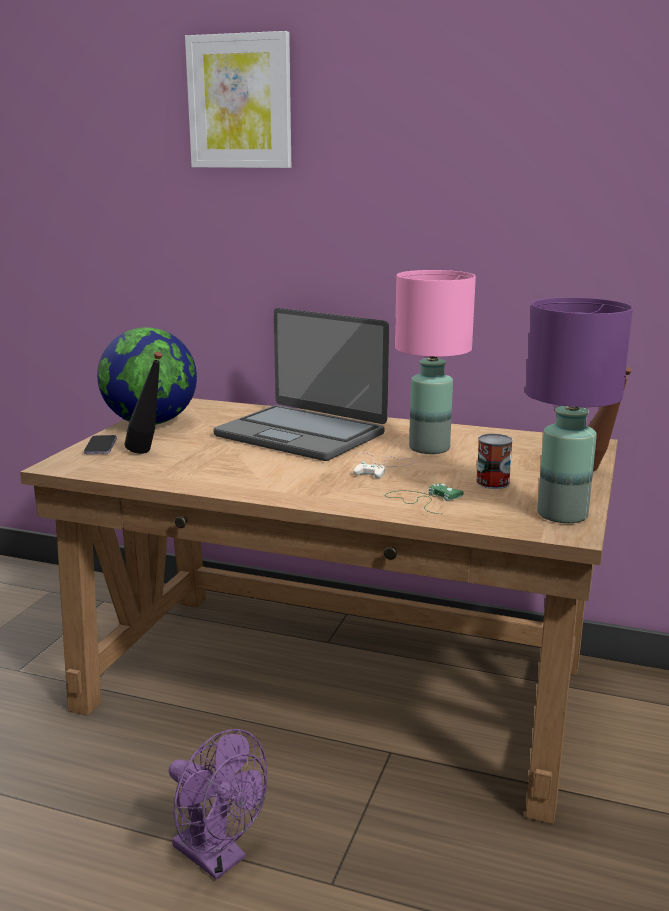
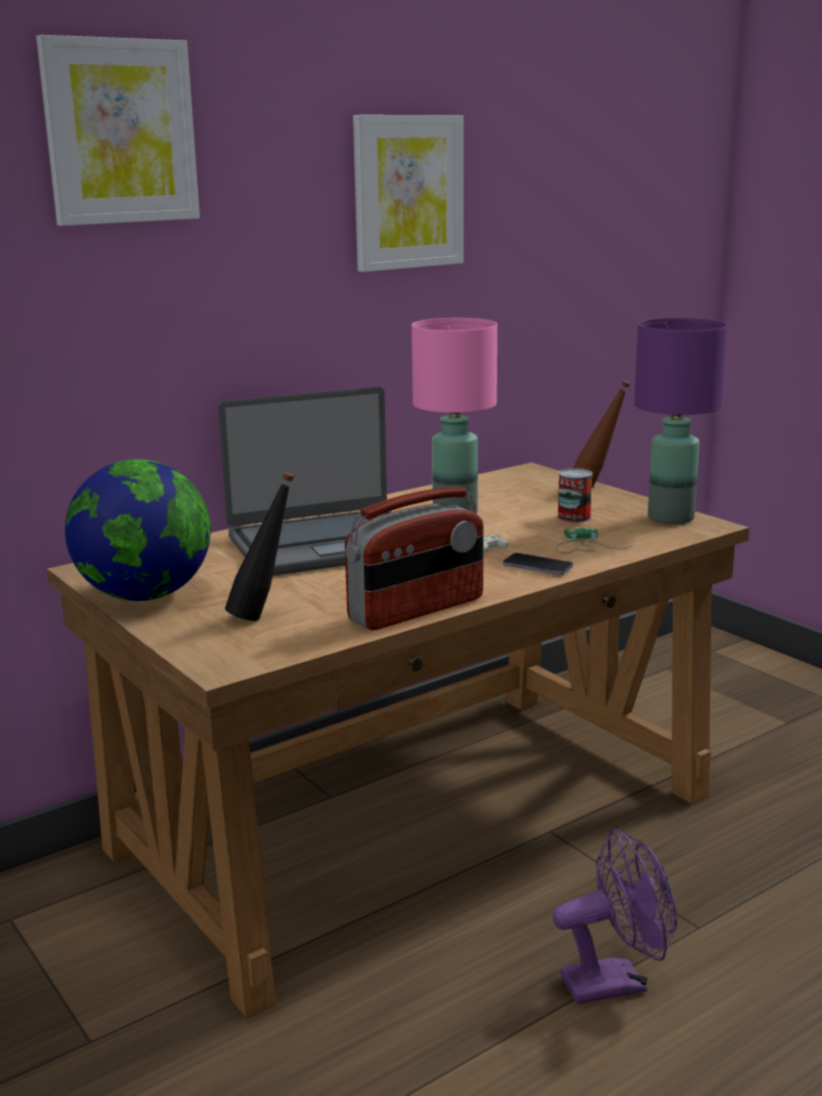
camera: 55 degrees left, 0 degrees up
phone [84,435,117,454] -> phone moved to [503,553,573,575]
none -> radio [345,487,483,630]
none -> picture [353,115,464,272]

